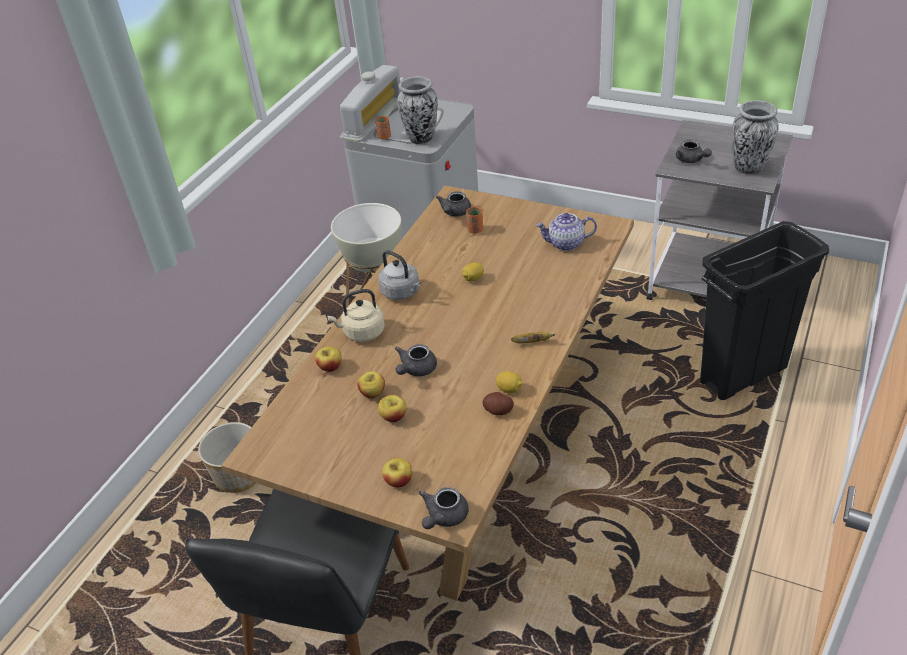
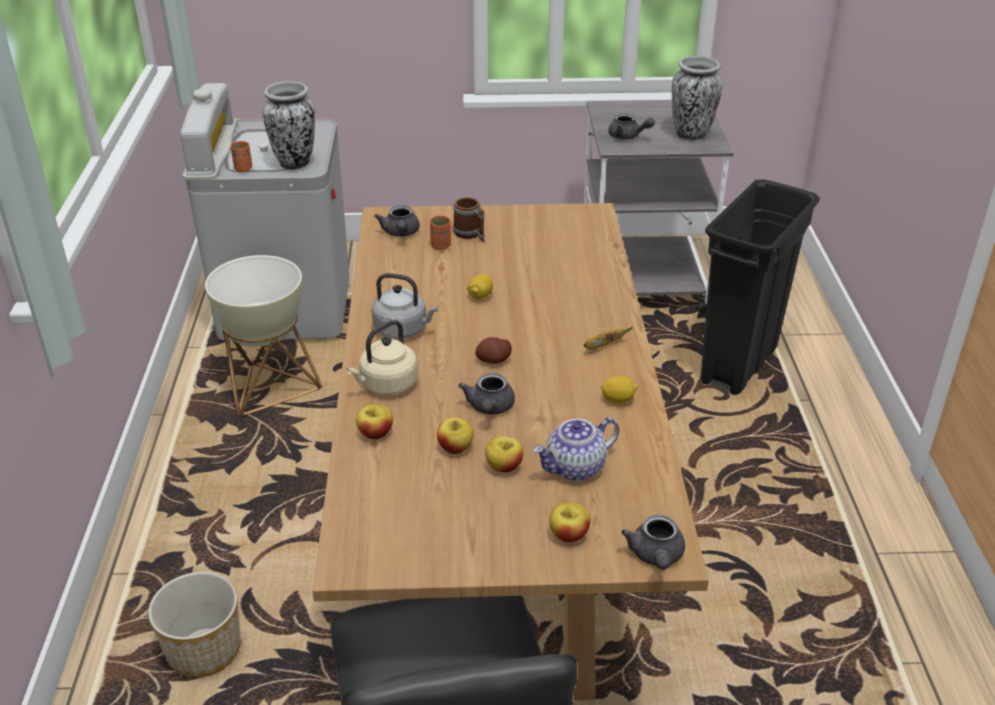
camera: 30 degrees left, 5 degrees down
potato [483,392,514,415] -> potato moved to [475,337,512,364]
teapot [536,213,597,251] -> teapot moved to [533,417,619,481]
none -> mug [453,197,485,242]

